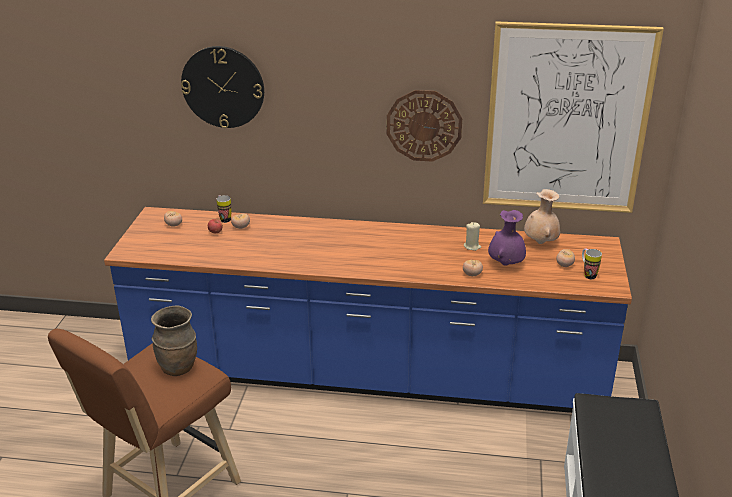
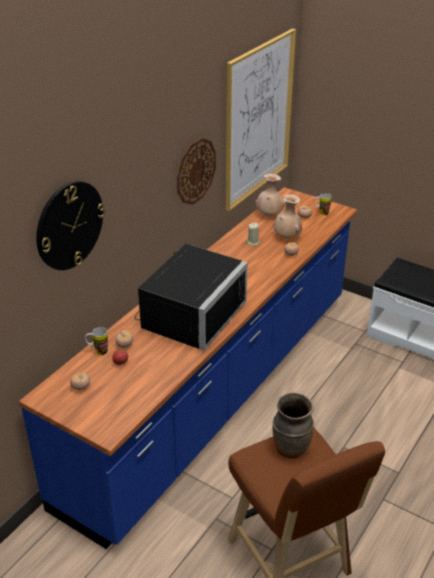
camera: 65 degrees left, 5 degrees up
purple vase [488,210,526,266] -> beige vase [273,194,302,239]
none -> black microwave [135,244,248,351]

